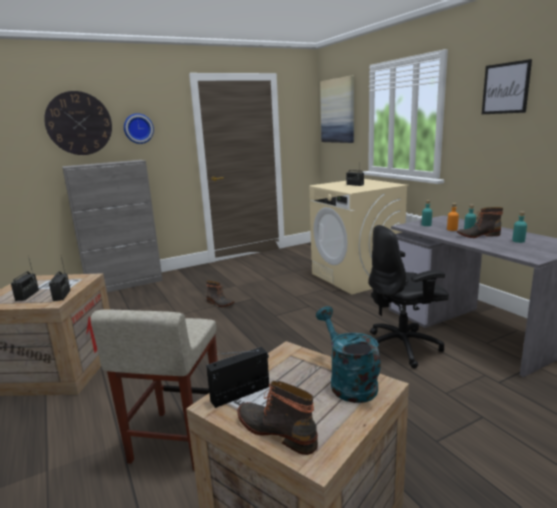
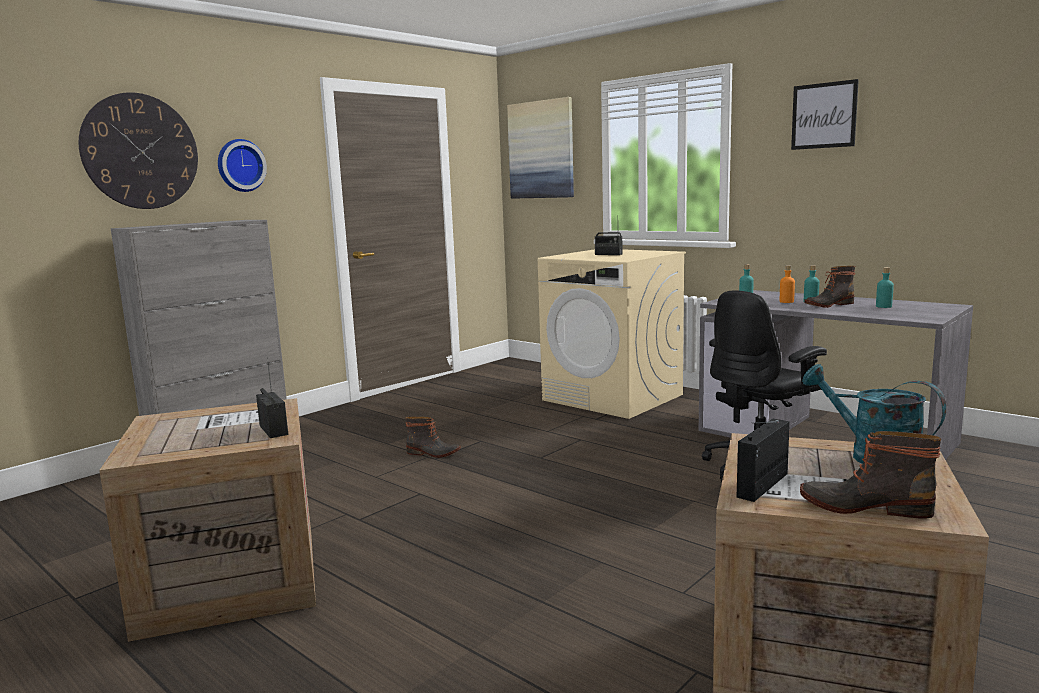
camera: 20 degrees left, 5 degrees down
radio [11,255,39,301] -> none
beige stool [90,309,218,471] -> none

